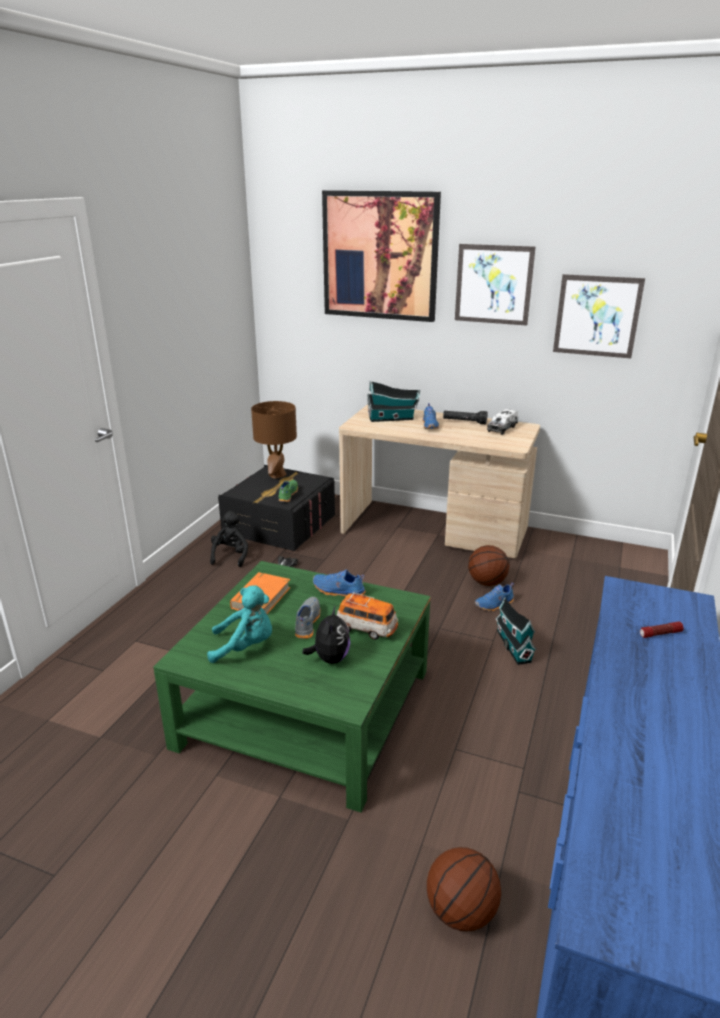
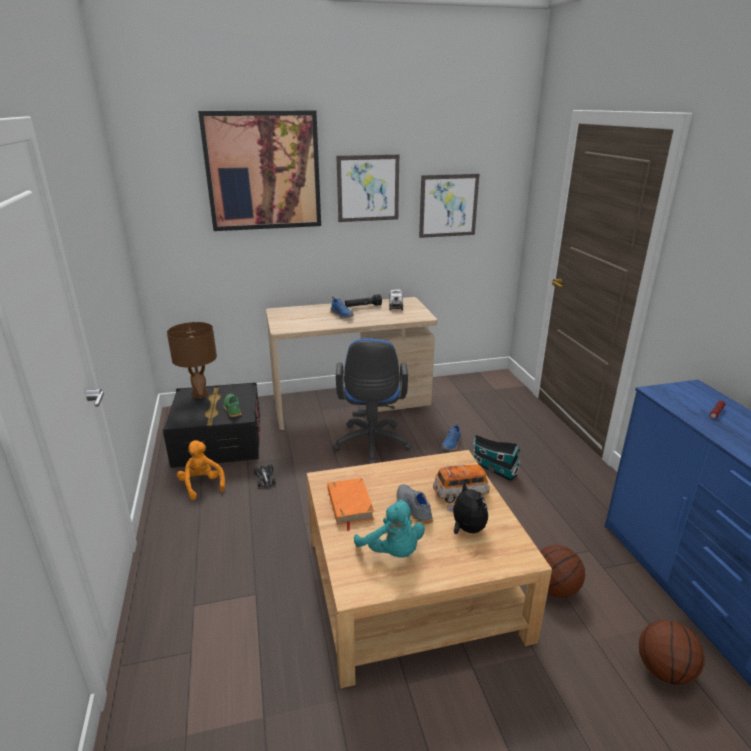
camera: 35 degrees left, 0 degrees up
green coffee table [153,561,430,812] -> beige coffee table [307,450,552,688]
turquoise plush toy [207,585,272,663] -> turquoise plush toy turned 90 degrees clockwise [354,499,425,558]
black plush toy [210,511,248,567] -> orange plush toy [177,440,225,500]
blue shoe [313,570,366,597] -> none
toy house [367,381,420,422] -> none
basketball [468,545,510,586] -> basketball moved to [540,545,585,598]
none -> blue office chair [332,338,411,464]

